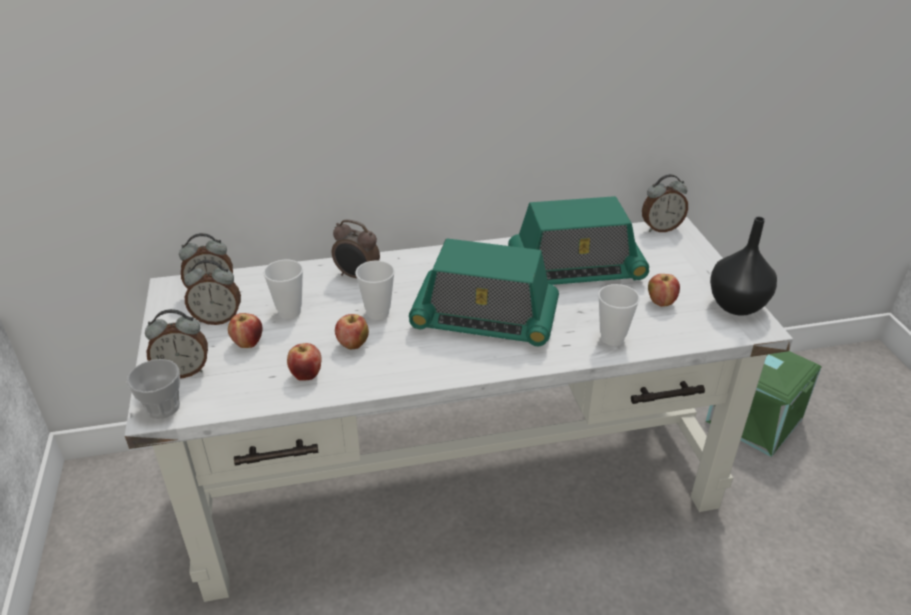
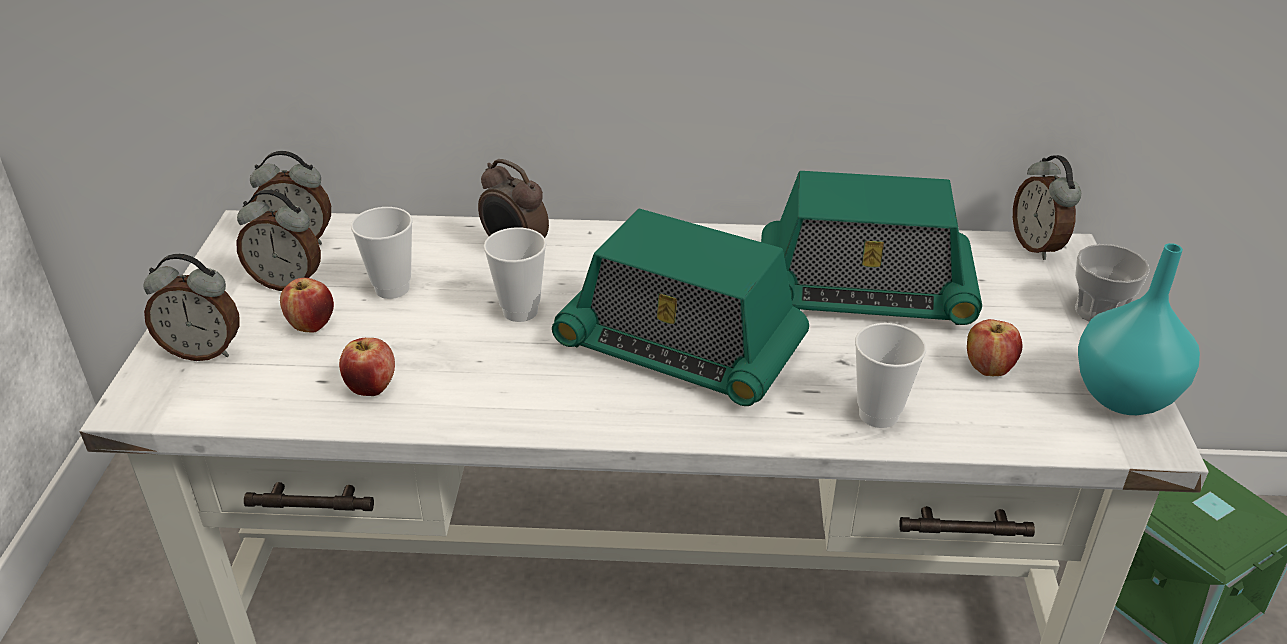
camera: 15 degrees right, 0 degrees up
cup [126,359,180,419] -> cup moved to [1075,244,1150,322]
apple [335,314,369,349] -> none
alarm clock [642,174,688,232] -> alarm clock turned 75 degrees clockwise [1013,155,1081,260]
black vase [710,217,777,316] -> turquoise vase [1078,243,1200,415]

